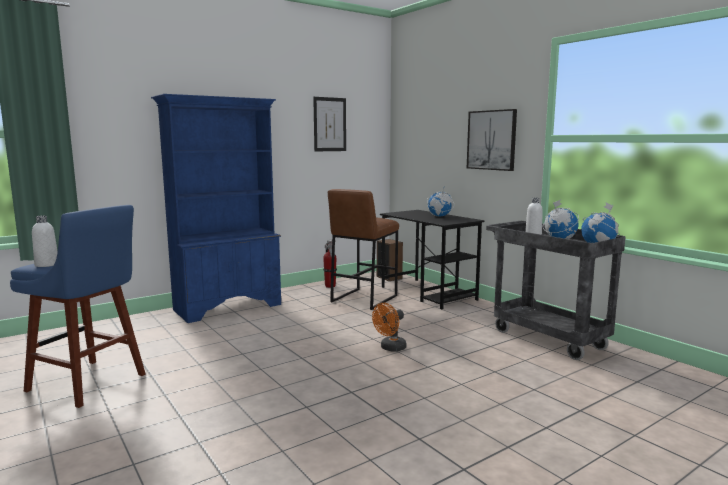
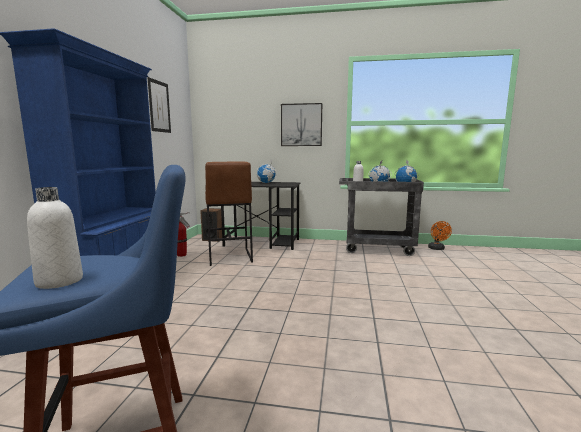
camera: 45 degrees left, 0 degrees up
orange fan [372,303,407,352] -> orange fan moved to [428,221,452,250]

